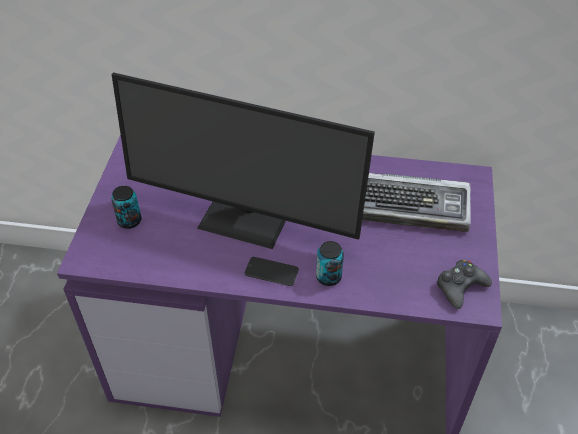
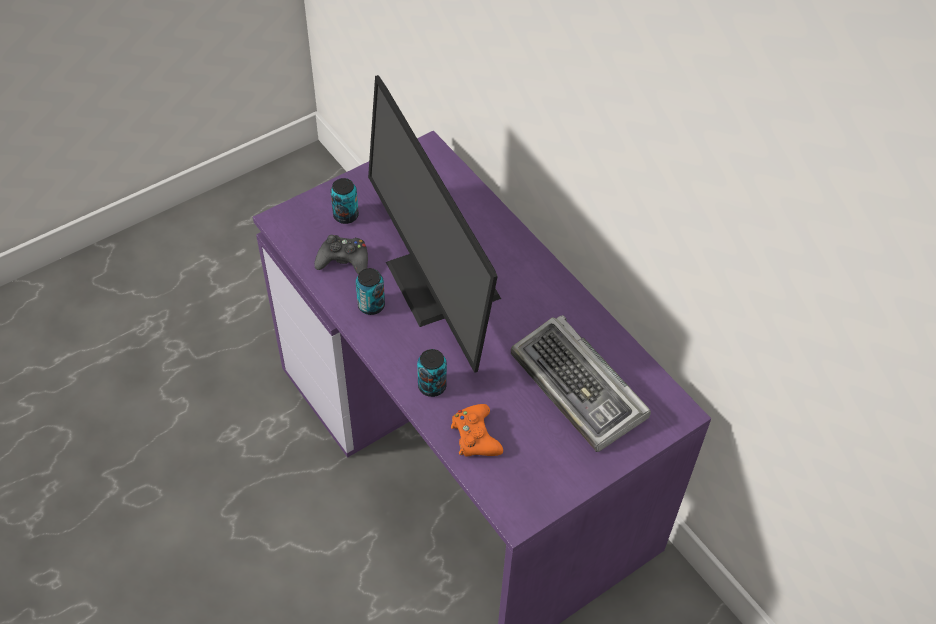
camera: 45 degrees right, 5 degrees up
phone [245,257,299,286] -> none
black game controller [437,260,492,309] -> black game controller moved to [314,235,368,274]
none -> can [356,268,385,315]
none -> orange game controller [451,404,503,456]

